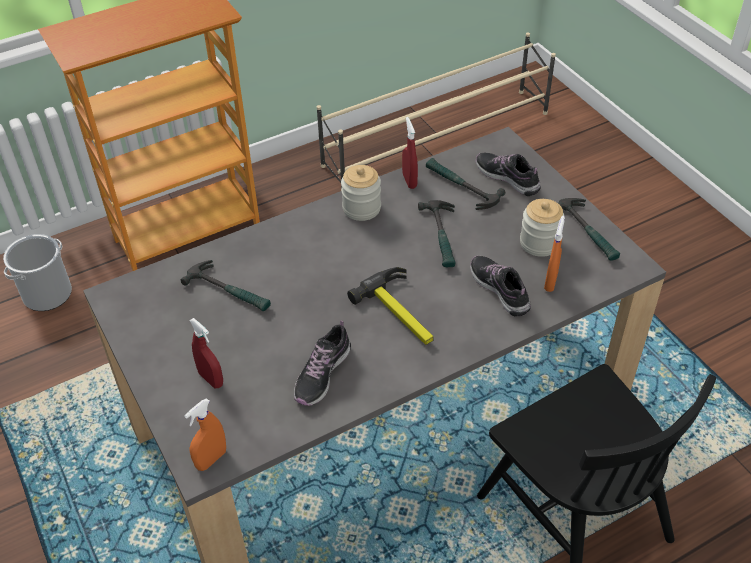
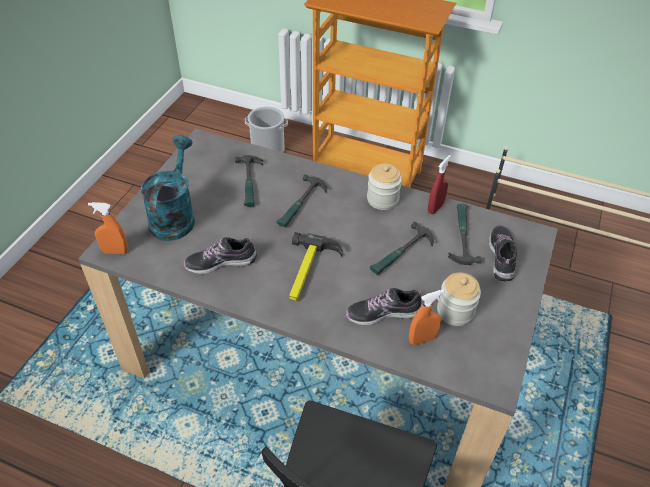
camera: 50 degrees right, 0 degrees up
red spray bottle [190,318,223,388] -> turquoise watering can [141,135,195,241]
shoe [470,256,531,316] -> shoe turned 120 degrees counterclockwise [346,288,422,326]
hammer [558,198,620,261] -> hammer moved to [277,174,327,227]

